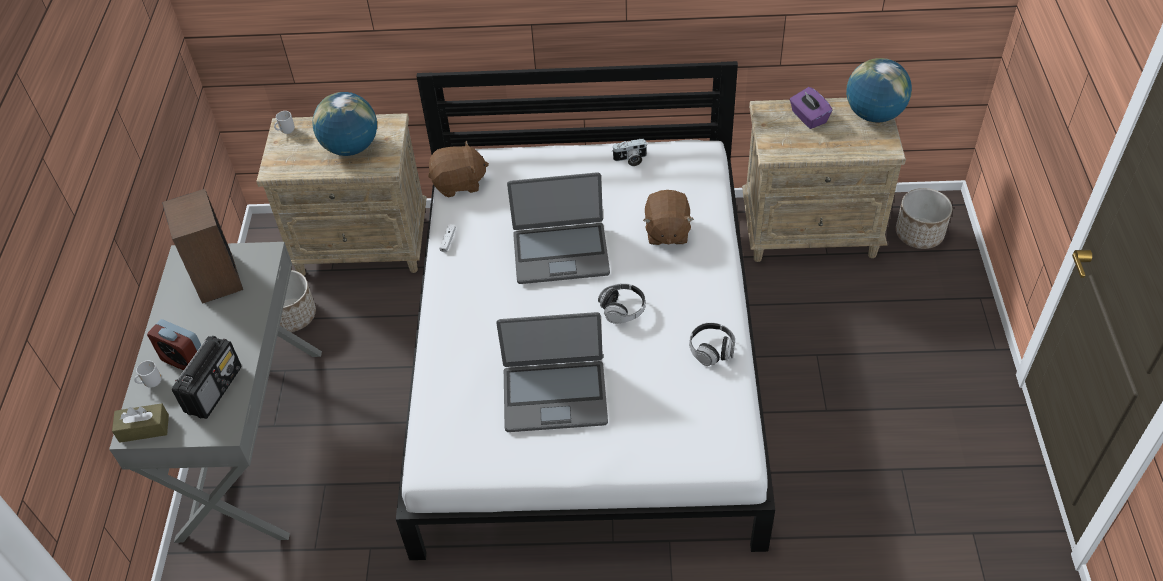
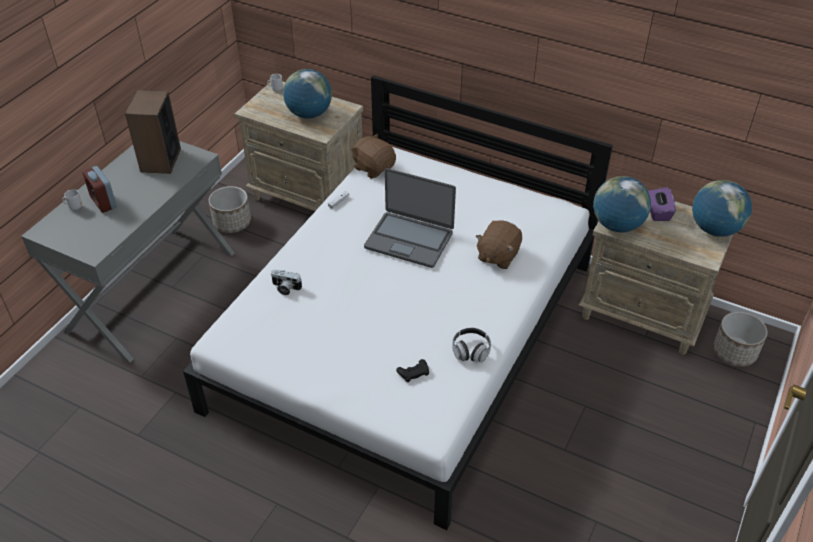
camera: 25 degrees right, 5 degrees down
brown tissue box [112,403,169,443] -> none
radio [172,336,241,419] -> none
brown plush toy [428,140,489,197] -> brown plush toy turned 150 degrees counterclockwise [351,133,396,179]
laptop [496,312,608,432] -> none
headphones [598,283,645,324] -> none
camera [612,139,648,166] -> camera moved to [271,269,302,295]
none -> black game controller [396,359,429,382]
none -> globe [593,176,651,232]

